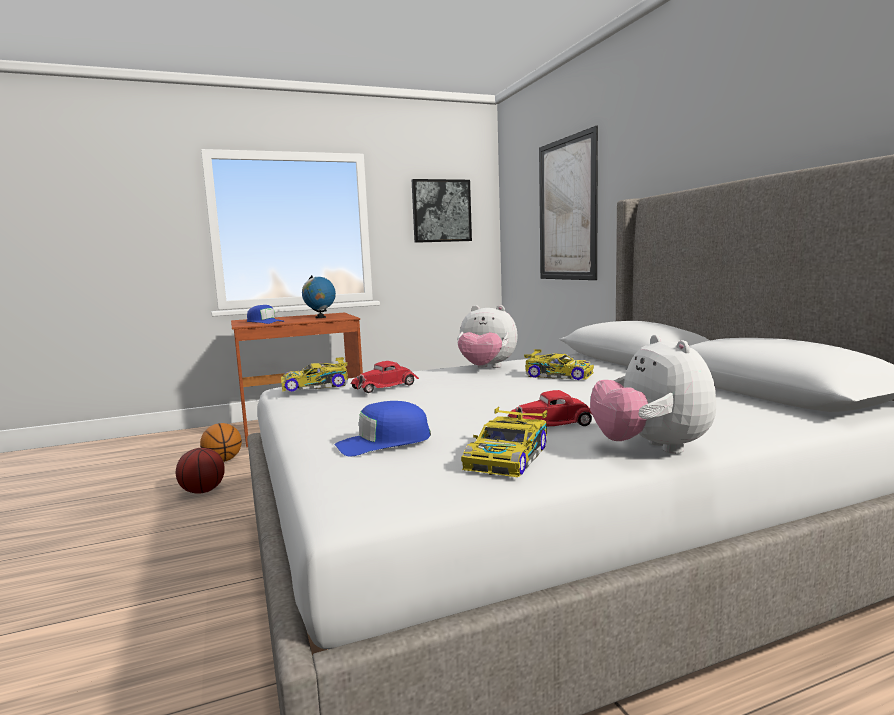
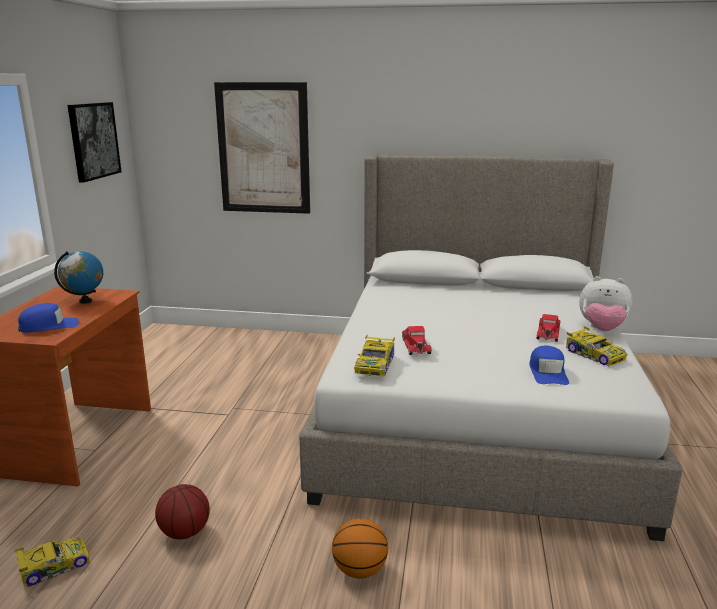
camera: 60 degrees left, 10 degrees up
basketball [200,423,242,462] -> basketball moved to [332,518,388,579]
plush toy [457,305,518,368] -> none
toy car [524,349,594,380] -> toy car moved to [14,537,90,587]

